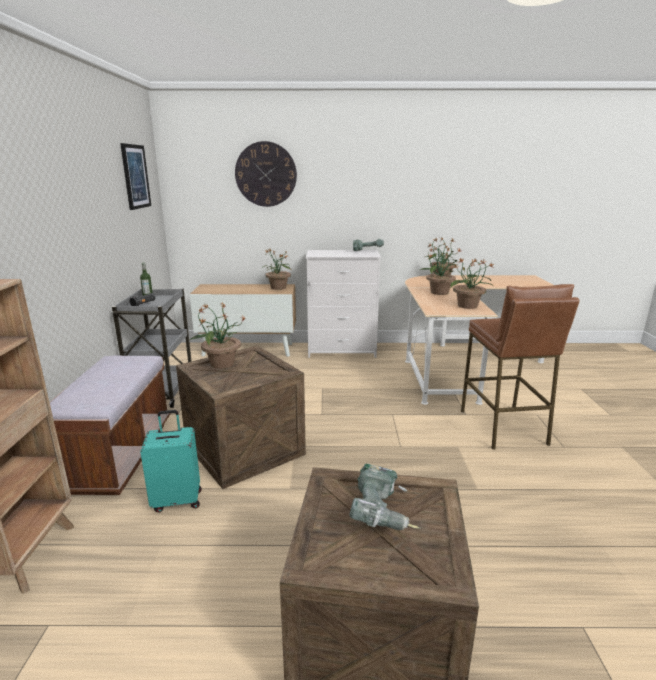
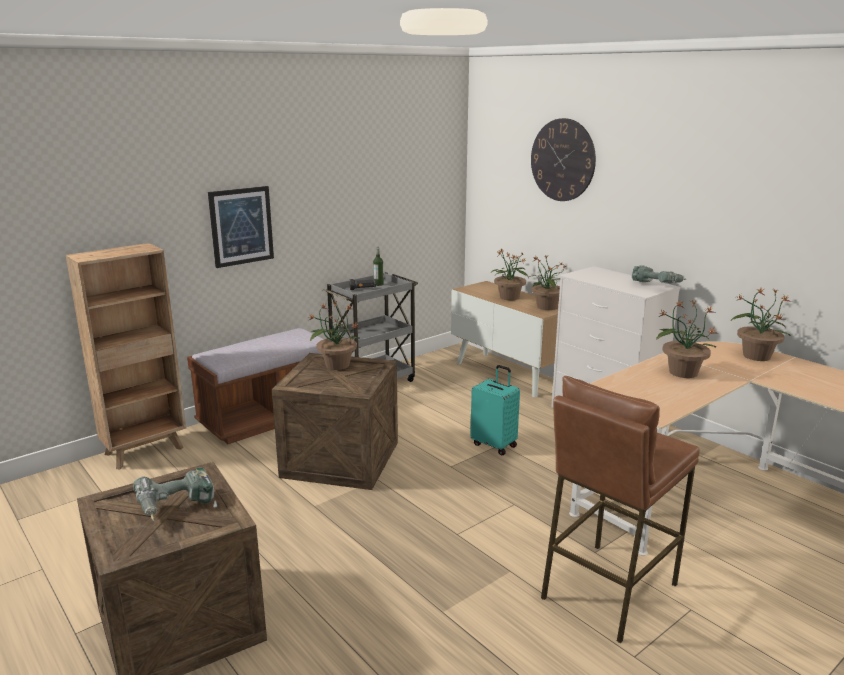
camera: 50 degrees right, 0 degrees up
picture [120,143,151,210] -> picture moved to [208,186,274,268]
turquoise suitcase [140,410,202,513] -> turquoise suitcase moved to [470,365,520,455]
potted plant [450,258,495,309] -> potted plant moved to [491,248,529,300]

